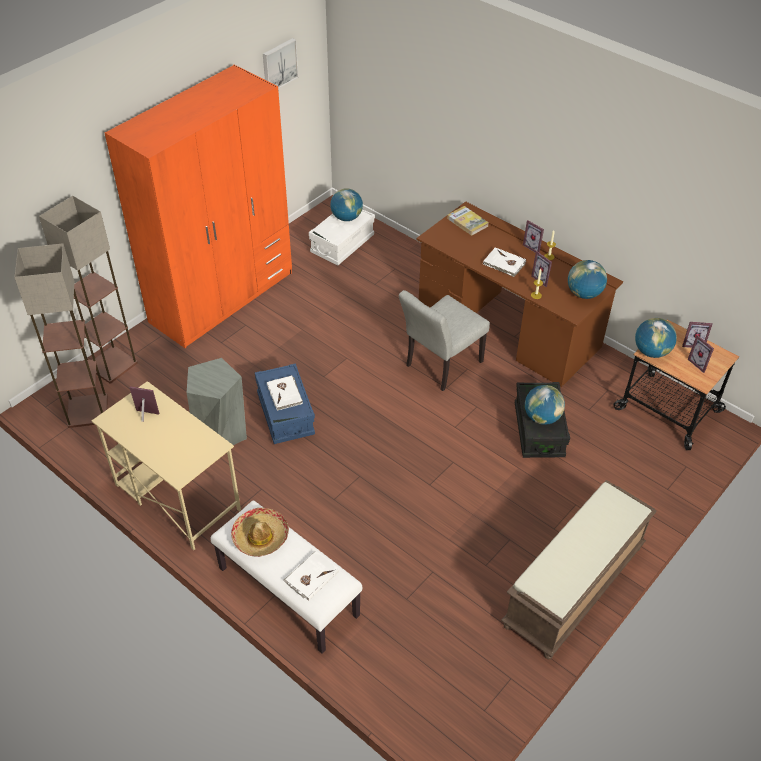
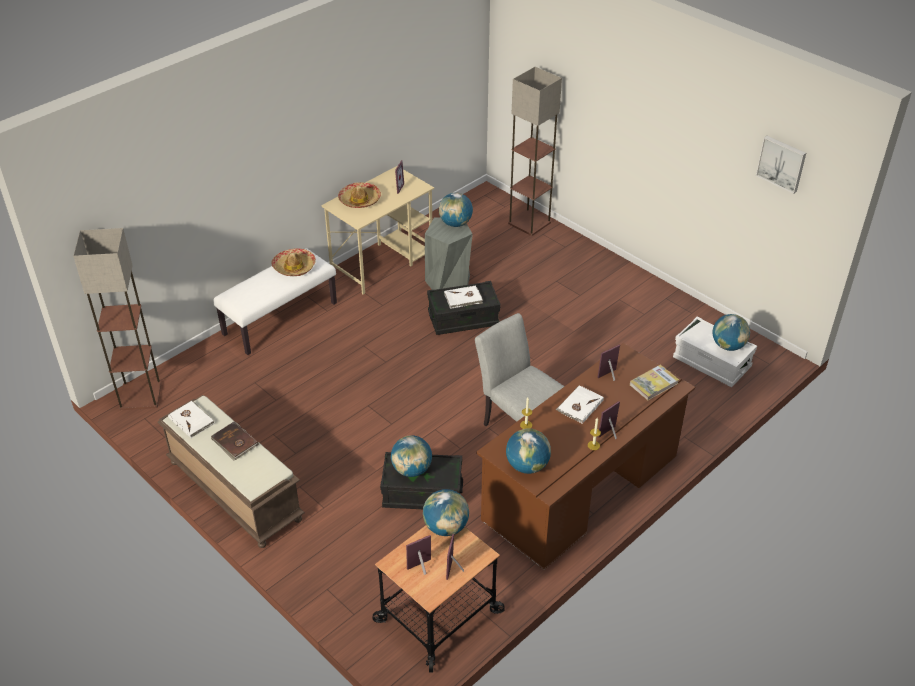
camera: 95 degrees right, 5 degrees down
floor lamp [14,243,108,428] -> floor lamp moved to [73,228,161,410]
orange wardrobe [104,65,292,348] -> none
blue storage box [255,363,315,444] -> black storage box [427,281,501,335]
white book [283,551,339,601] -> white book moved to [168,401,214,438]
picture frame [531,251,552,287] -> picture frame moved to [598,345,620,381]
none -> brown book [211,422,259,461]
none -> hat [338,182,381,208]
none -> globe [439,193,473,227]

